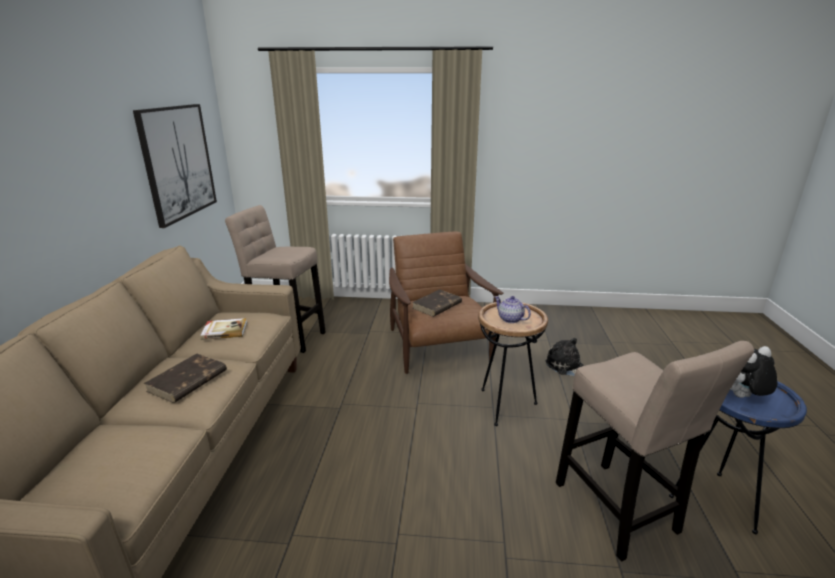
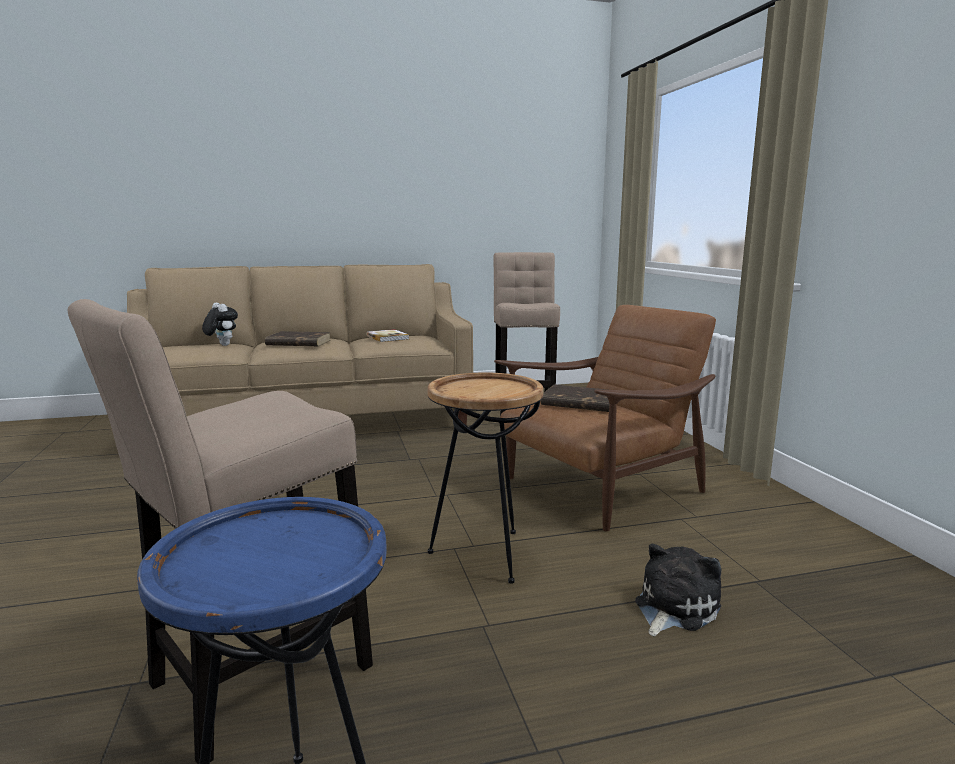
camera: 70 degrees right, 10 degrees down
picture [133,104,217,228] -> none
teapot [494,296,531,323] -> none
plush toy [731,346,778,398] -> plush toy moved to [202,303,238,346]

